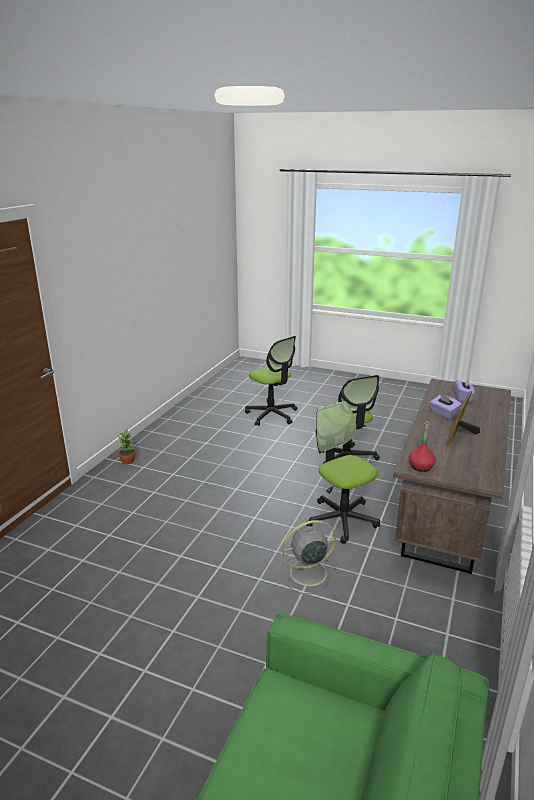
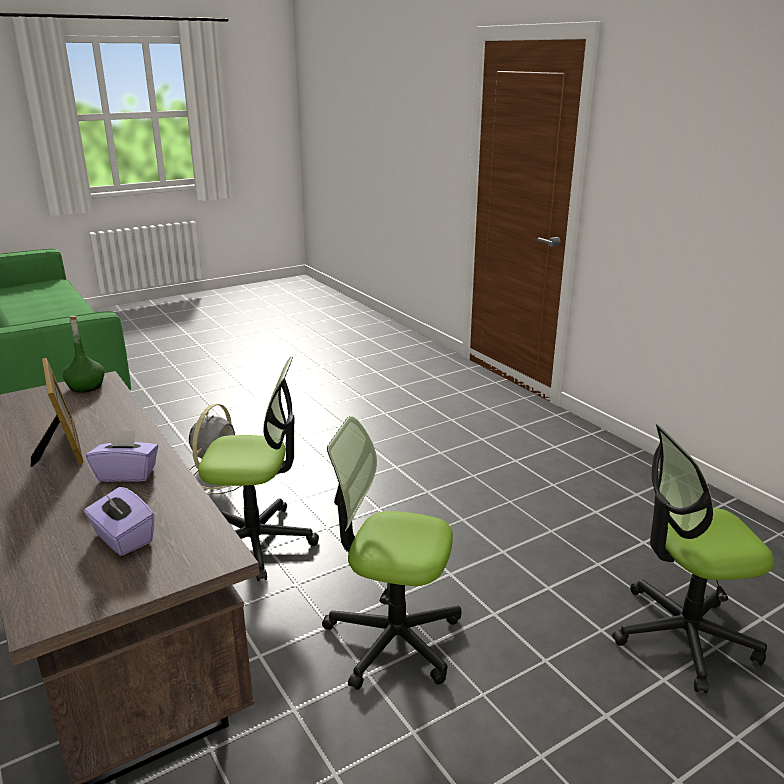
camera: 125 degrees right, 0 degrees up
potted plant [118,428,136,464] -> none
red bottle [409,421,436,472] -> green bottle [62,316,105,393]

